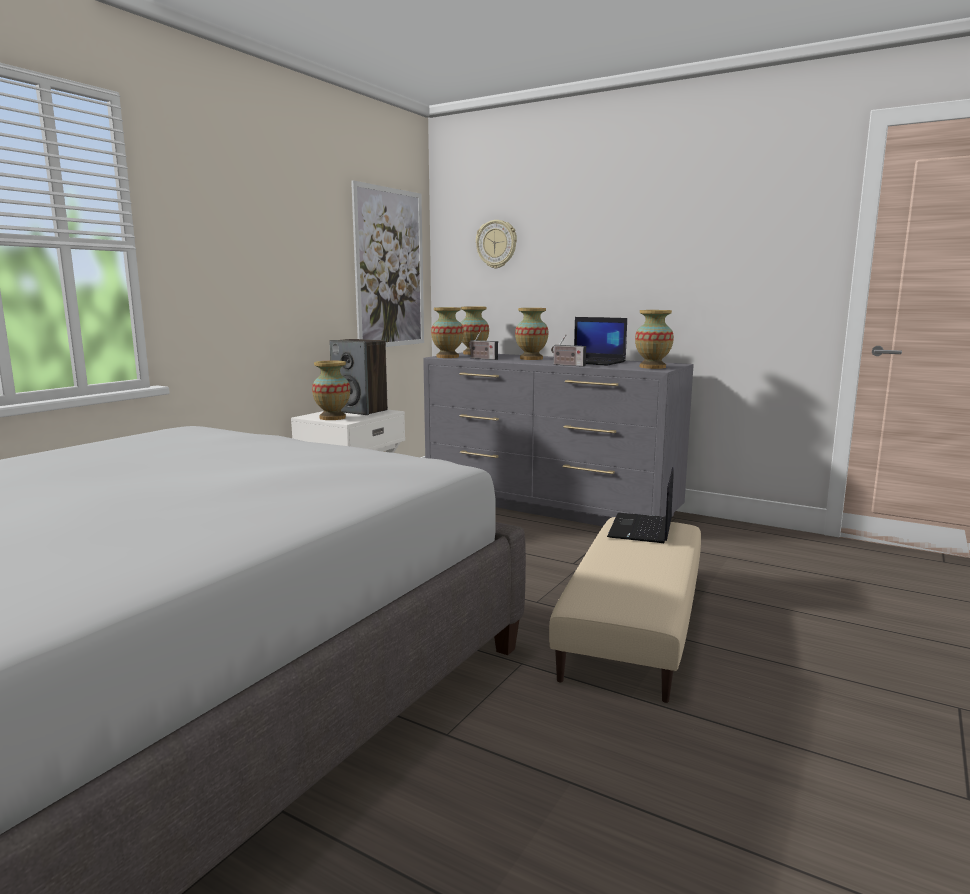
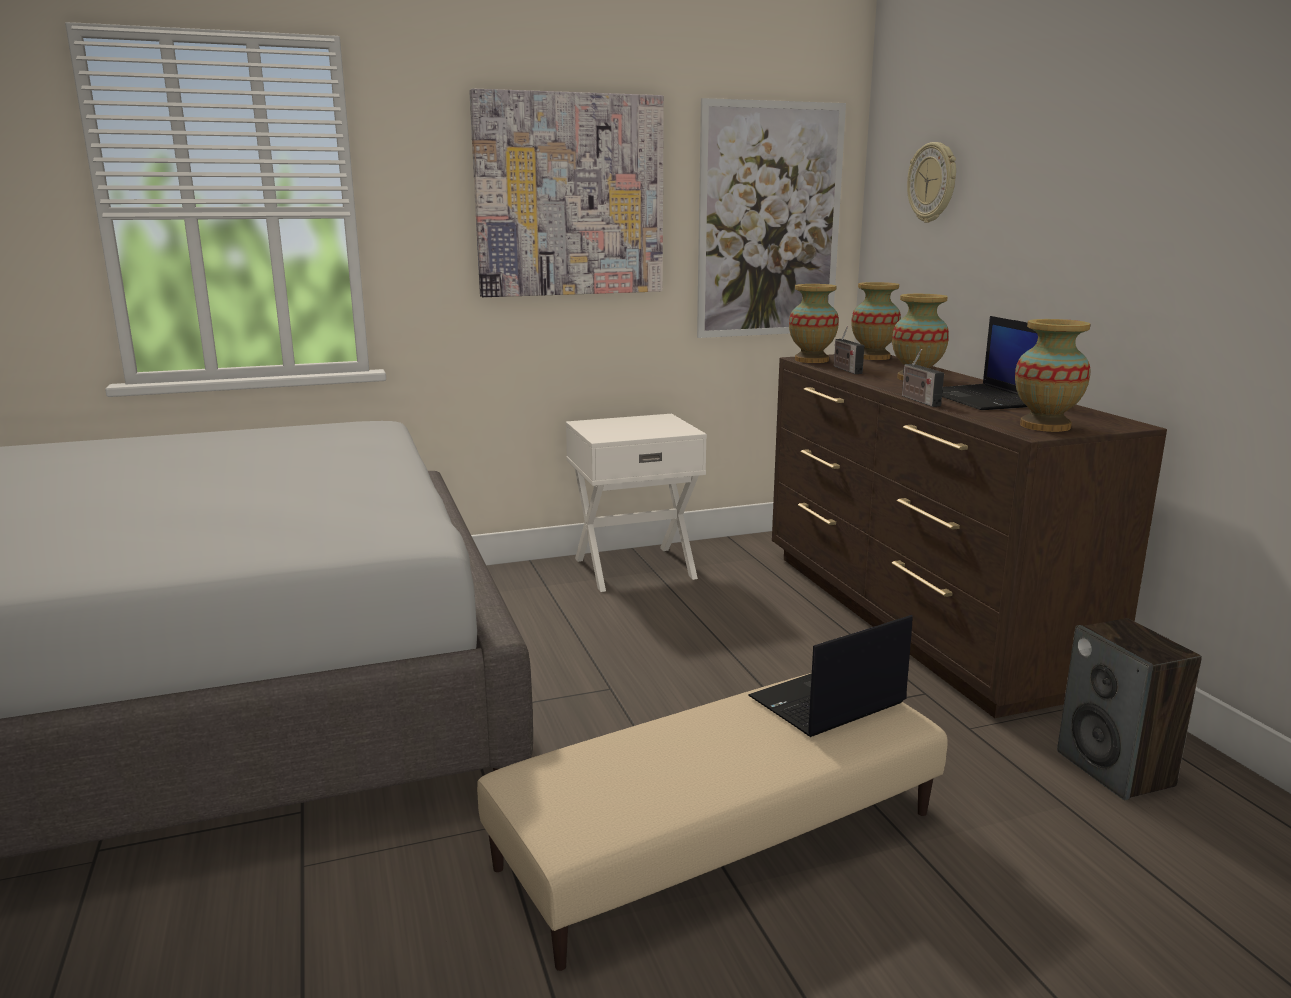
camera: 40 degrees right, 5 degrees up
vase [312,360,350,420] -> none
speaker [330,339,388,415] -> speaker moved to [1057,618,1202,800]
grey dresser [423,352,694,526] -> brown dresser [772,354,1167,718]
none -> picture [469,88,664,297]

